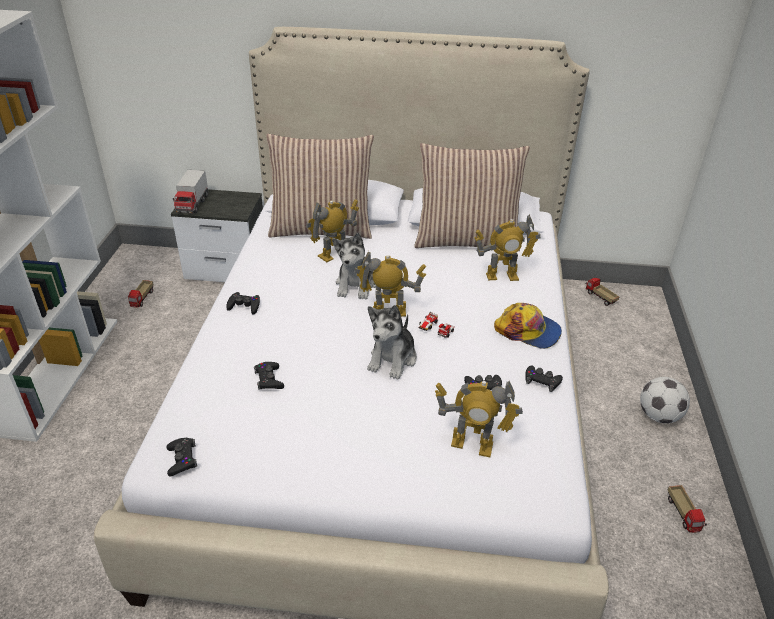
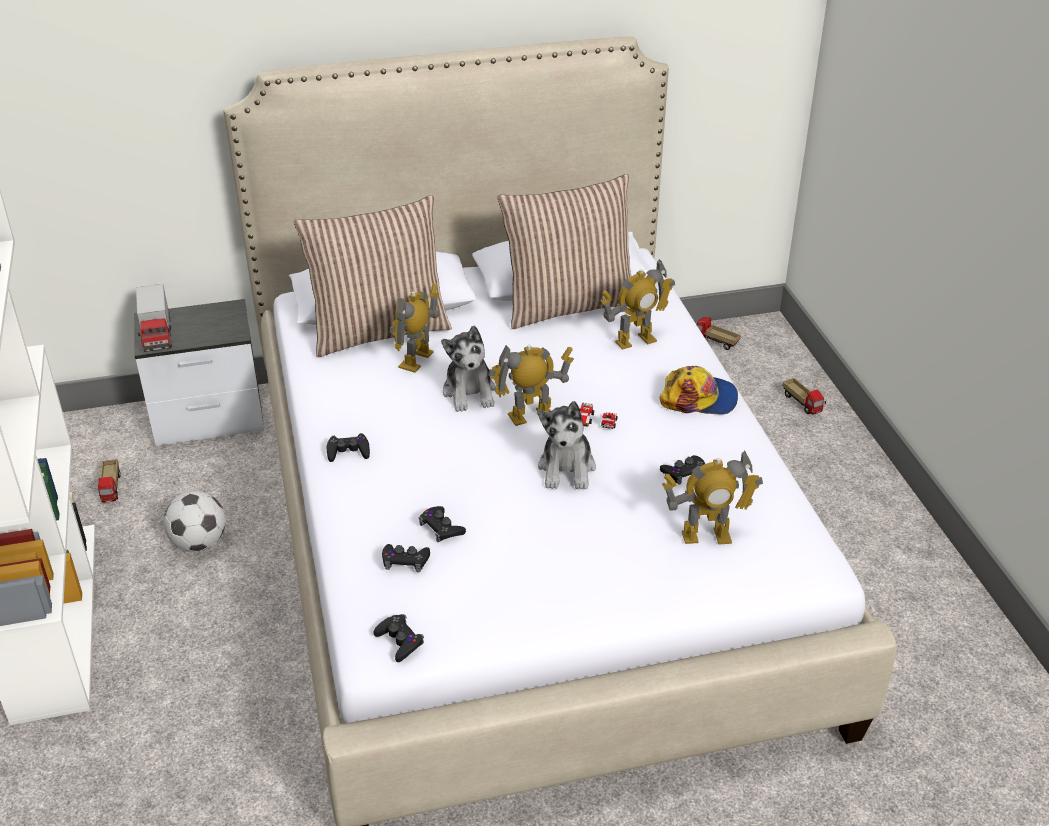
camera: 20 degrees left, 0 degrees up
black game controller [526,365,563,392] -> black game controller moved to [382,544,430,573]
football [640,377,690,423] -> football moved to [164,491,226,551]
toy truck [668,485,707,533] -> toy truck moved to [783,378,826,415]

